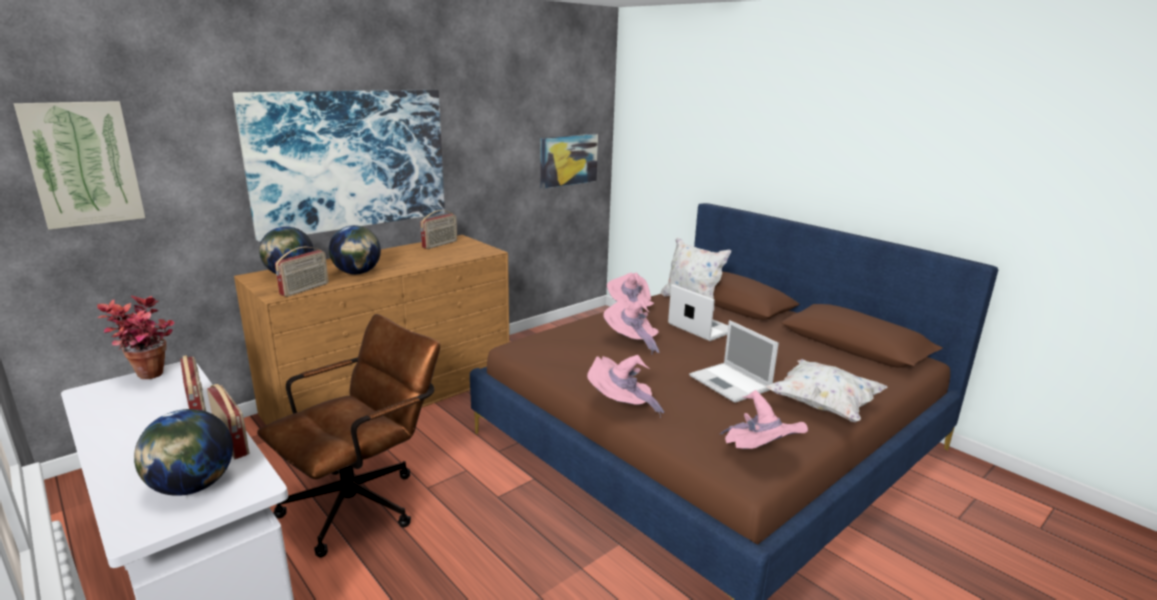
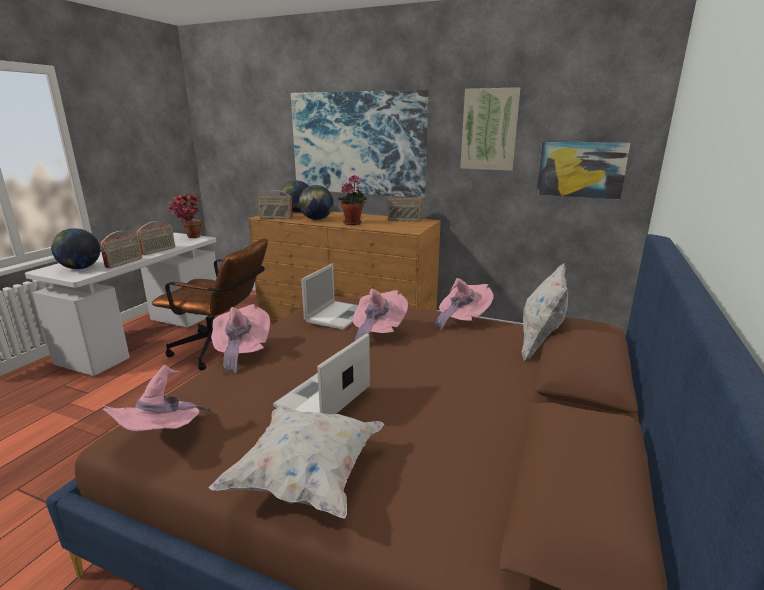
camera: 65 degrees right, 0 degrees up
picture [13,101,145,230] -> picture moved to [460,87,520,171]
laptop [668,284,728,341] -> laptop moved to [301,263,358,330]
none -> potted plant [338,175,367,225]

